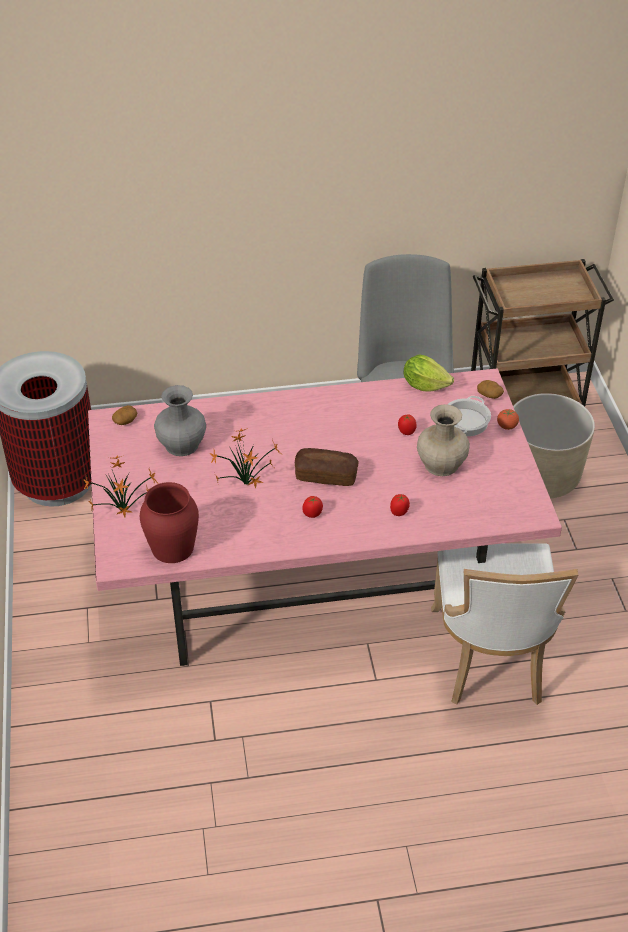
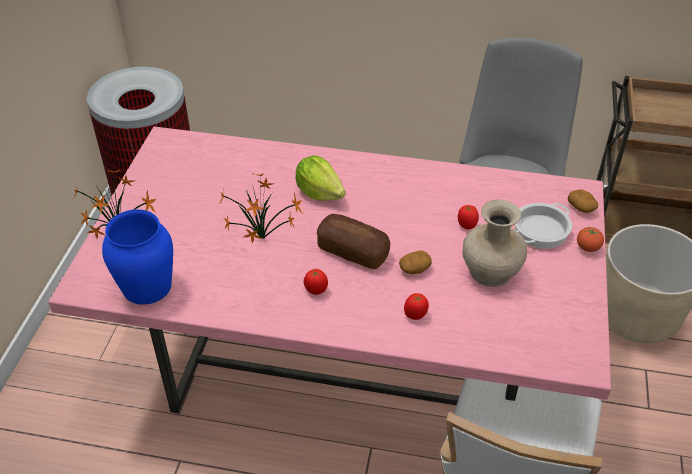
camera: 20 degrees right, 0 degrees up
potato [112,405,137,425] -> potato moved to [399,251,432,274]
red vase [140,482,199,563] -> blue vase [102,209,173,305]
grey vase [154,385,206,456] -> none
lettuce [403,355,454,392] -> lettuce moved to [295,155,346,201]

